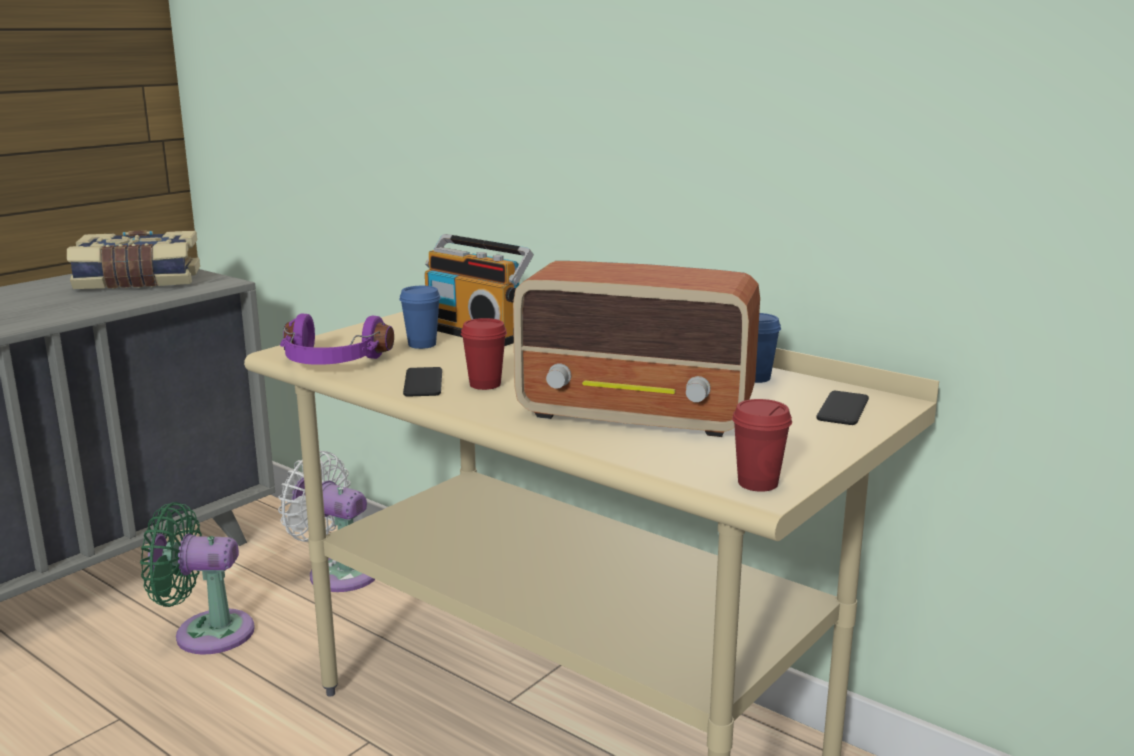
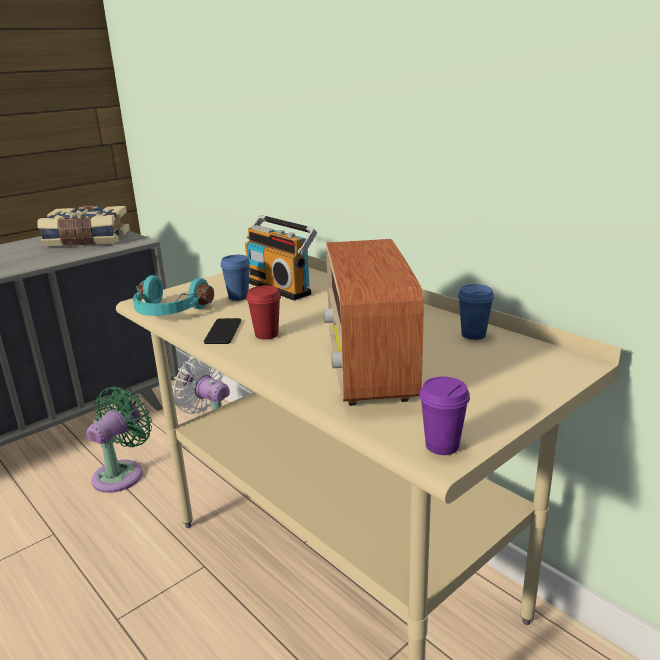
camera: 10 degrees right, 5 degrees up
green fan [140,502,255,655] -> green fan turned 105 degrees clockwise [86,386,152,493]
purple headphones [280,313,394,365] -> turquoise headphones [132,275,214,316]
radio [513,261,760,437] -> radio turned 60 degrees clockwise [323,239,424,406]
red cup [732,399,792,492] -> purple cup [419,377,470,455]
phone [816,391,869,425] -> none

